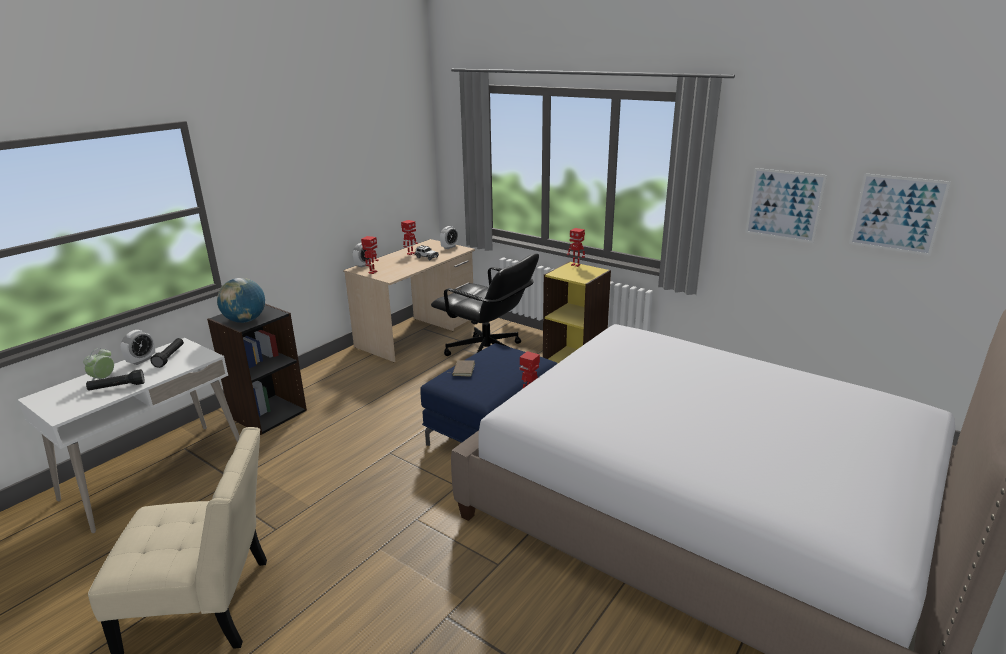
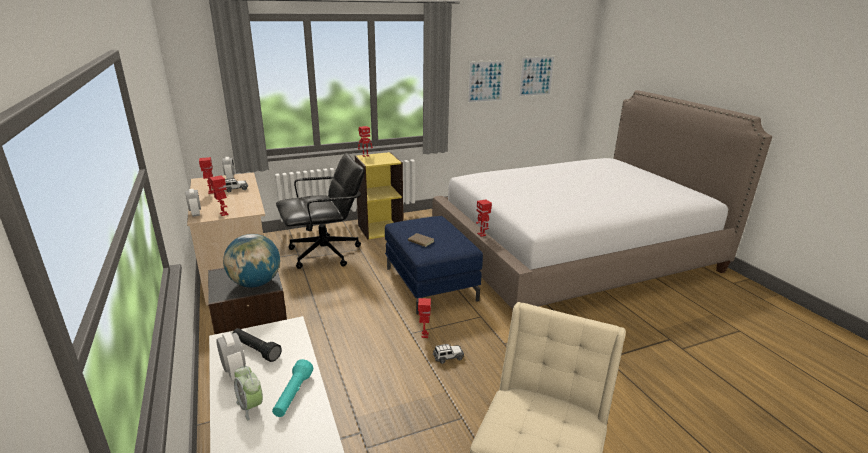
camera: 60 degrees left, 0 degrees up
black flashlight [86,369,145,391] -> turquoise flashlight [272,359,313,417]
none -> toy robot [418,298,431,338]
none -> toy car [433,344,464,364]

